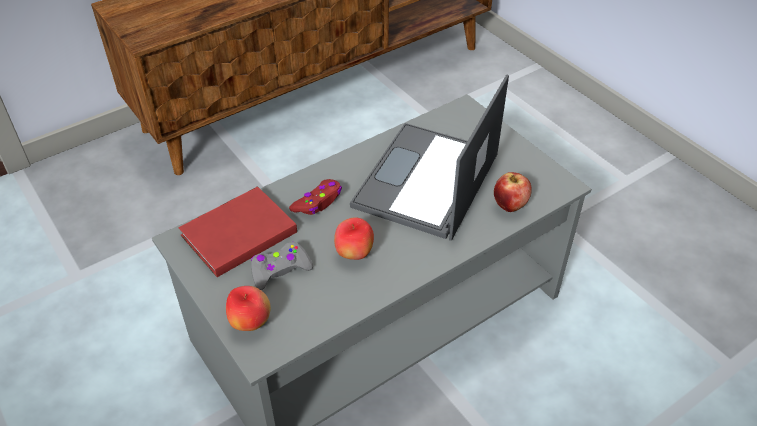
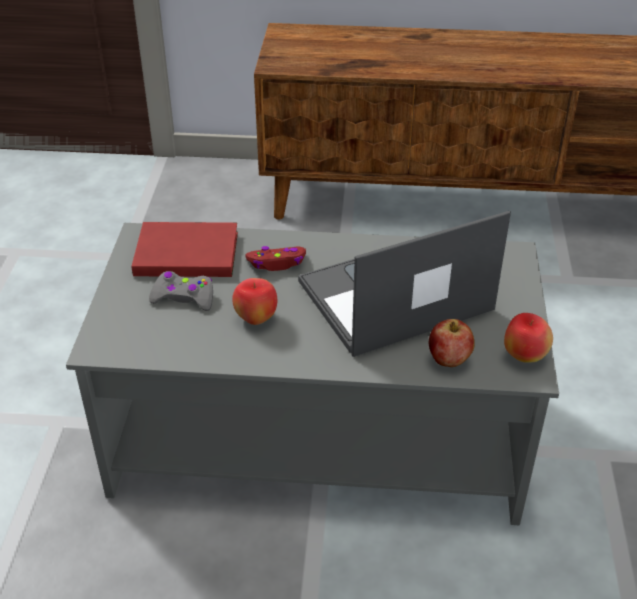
camera: 40 degrees right, 5 degrees down
apple [226,286,271,331] -> apple moved to [504,313,553,363]

